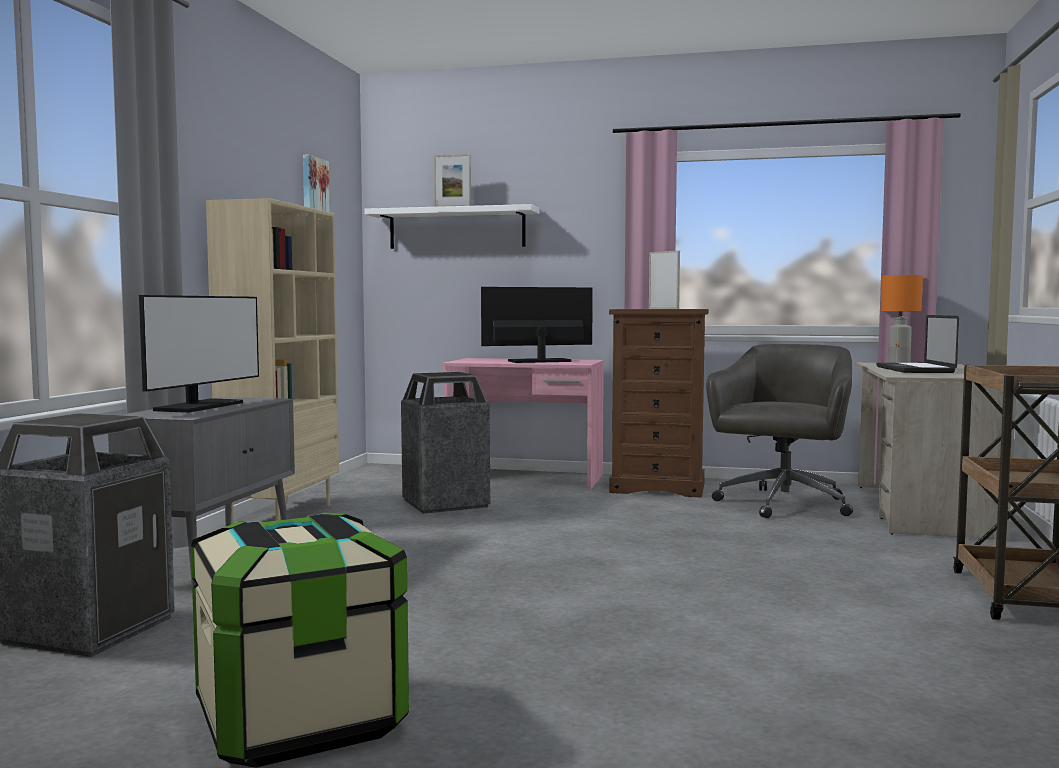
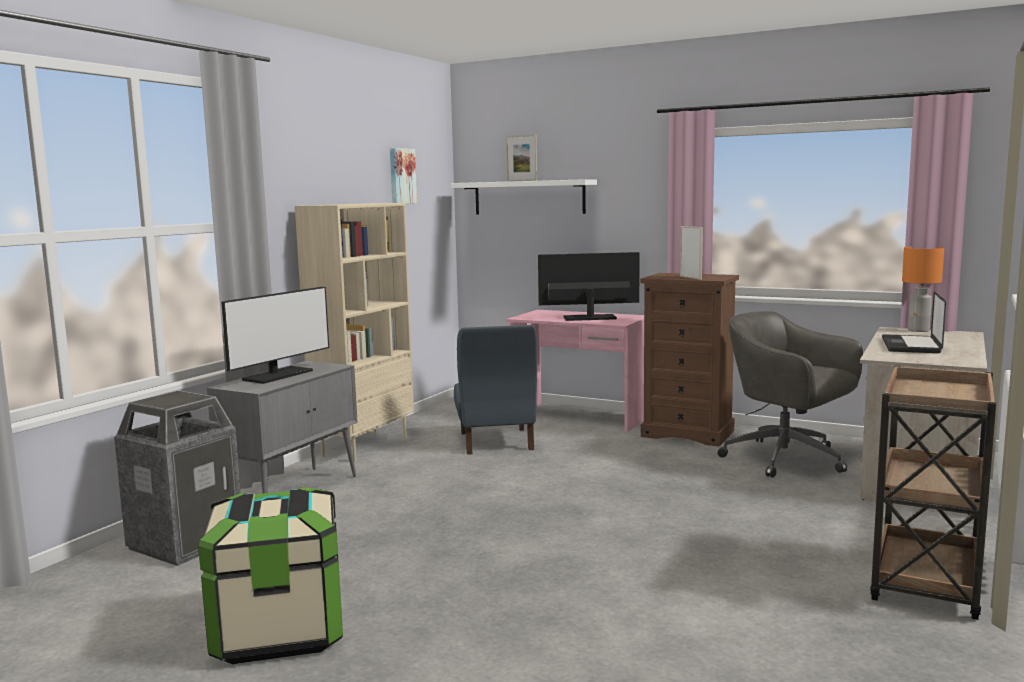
camera: 15 degrees right, 5 degrees up
trash can [401,372,490,514] -> blue chair [454,325,537,455]
grey office chair [707,344,853,518] -> grey office chair turned 90 degrees counterclockwise [717,311,863,478]

